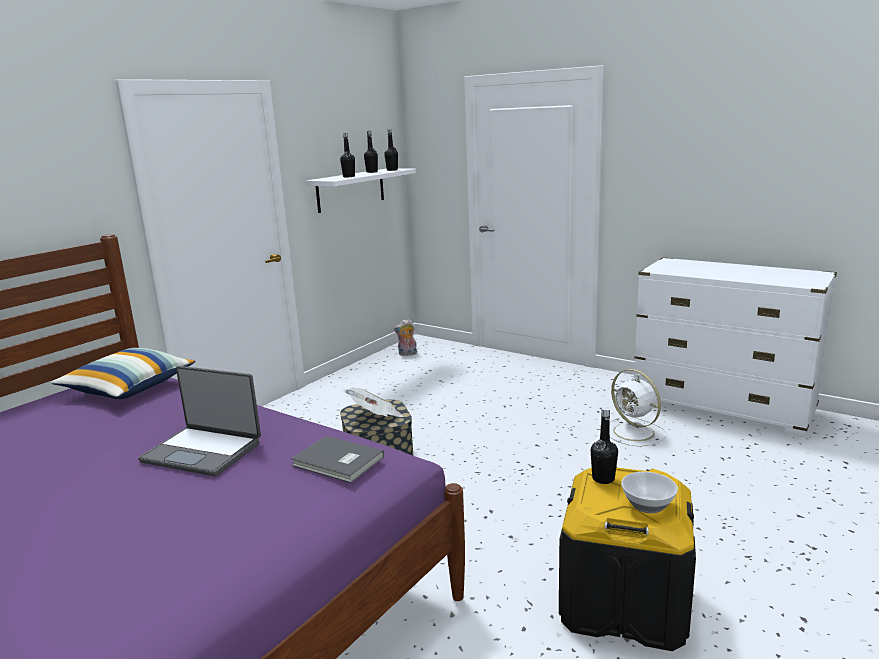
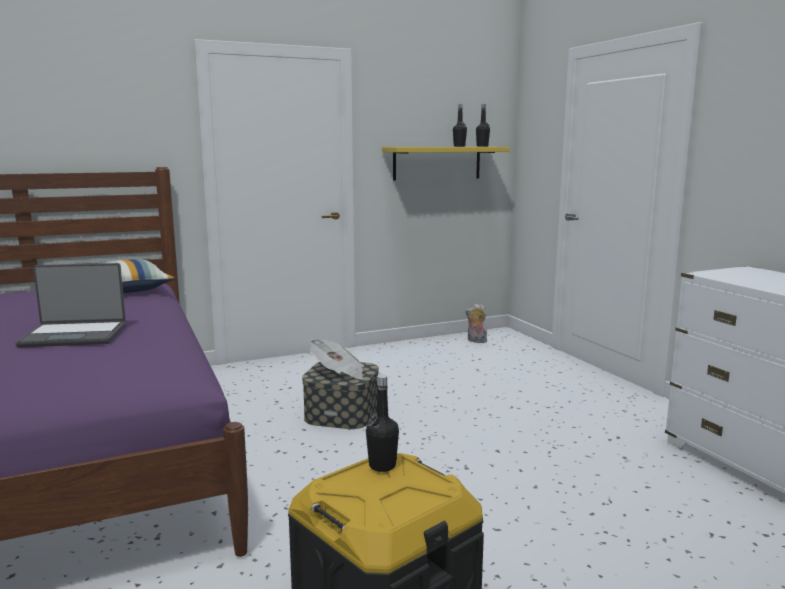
camera: 30 degrees right, 5 degrees down
laptop [138,366,261,476] -> laptop turned 60 degrees counterclockwise [16,263,126,347]
grey book [291,436,384,483] -> none
white shelf [306,168,416,213] -> yellow shelf [382,147,510,181]
black bottle [340,133,355,177] -> none
white fan [610,369,667,447] -> none
bowl [621,472,678,513] -> none

